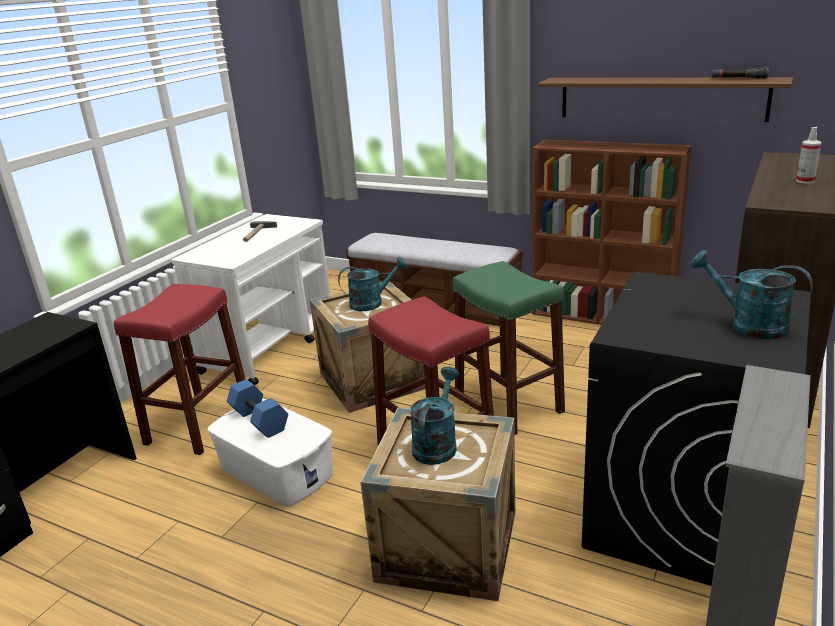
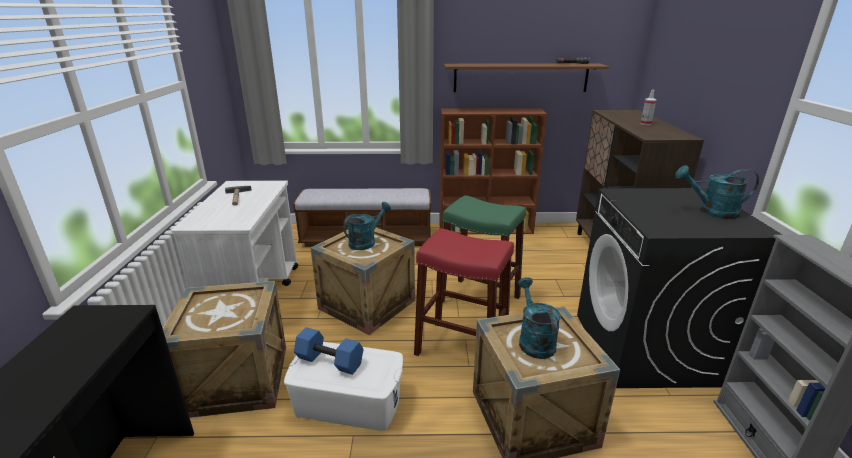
camera: 30 degrees left, 0 degrees up
red stool [114,284,245,455] -> crate [163,281,286,418]

